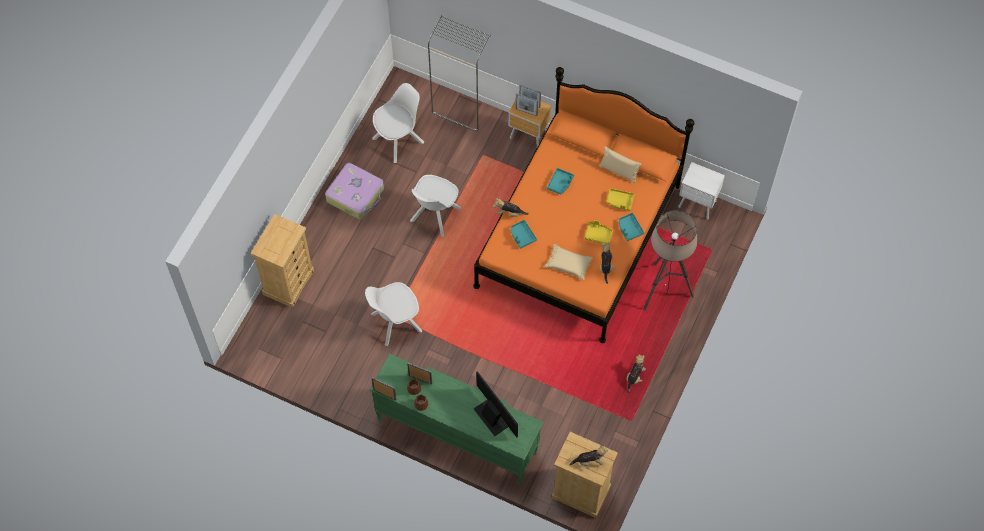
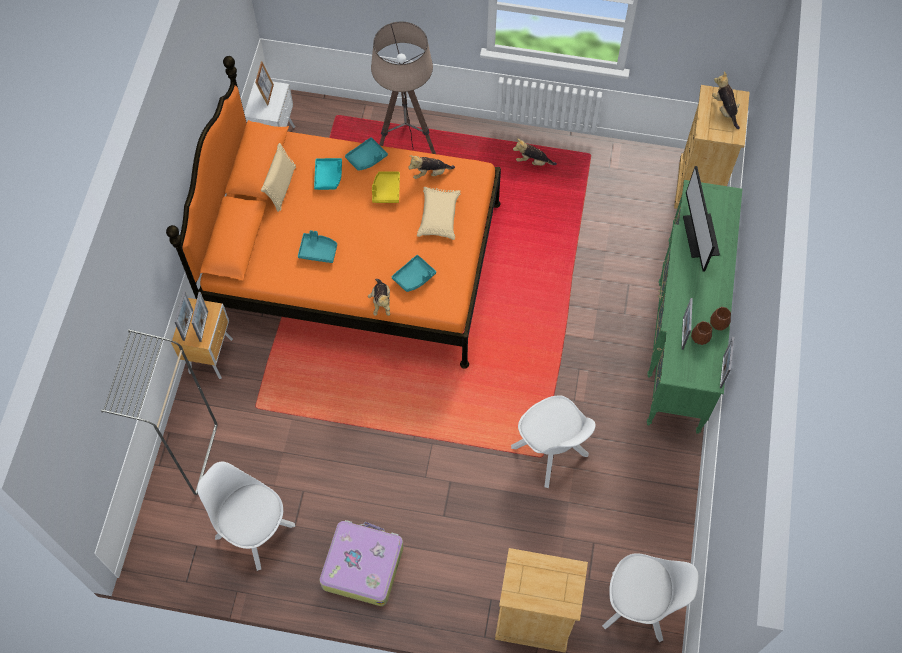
camera: 105 degrees left, 0 degrees up
white chair [410,175,462,237] -> white chair moved to [602,553,699,642]
monitor [474,371,518,438] -> monitor turned 45 degrees counterclockwise [683,166,720,272]
yellow tray [607,188,634,211] -> turquoise tray [314,158,342,190]
none -> picture frame [255,61,274,106]

